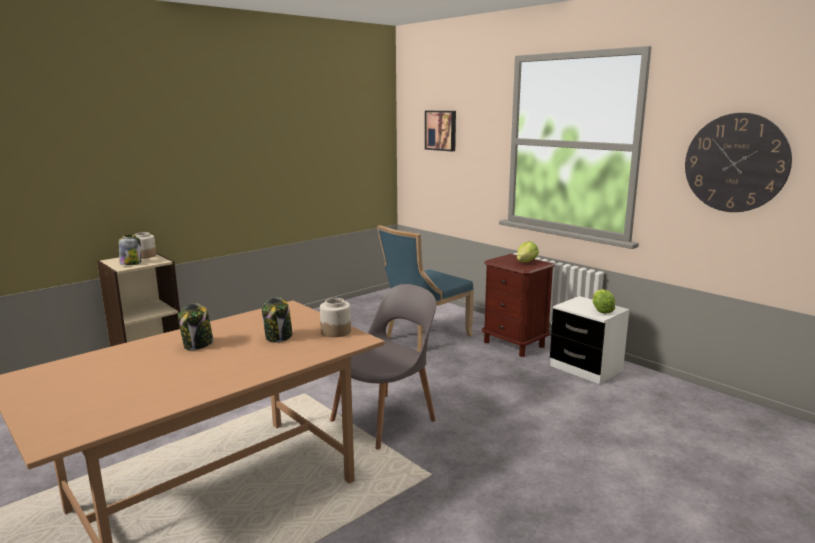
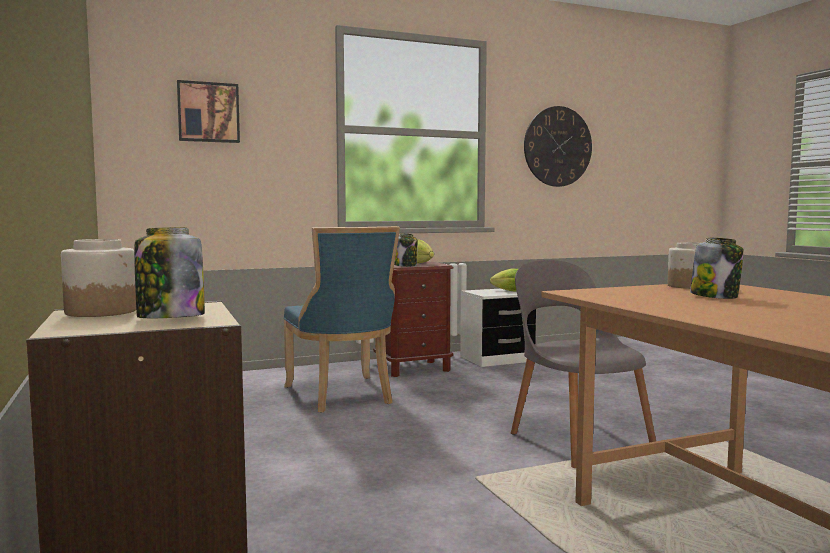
camera: 70 degrees left, 10 degrees down
jar [178,303,213,350] -> jar moved to [394,234,418,267]

